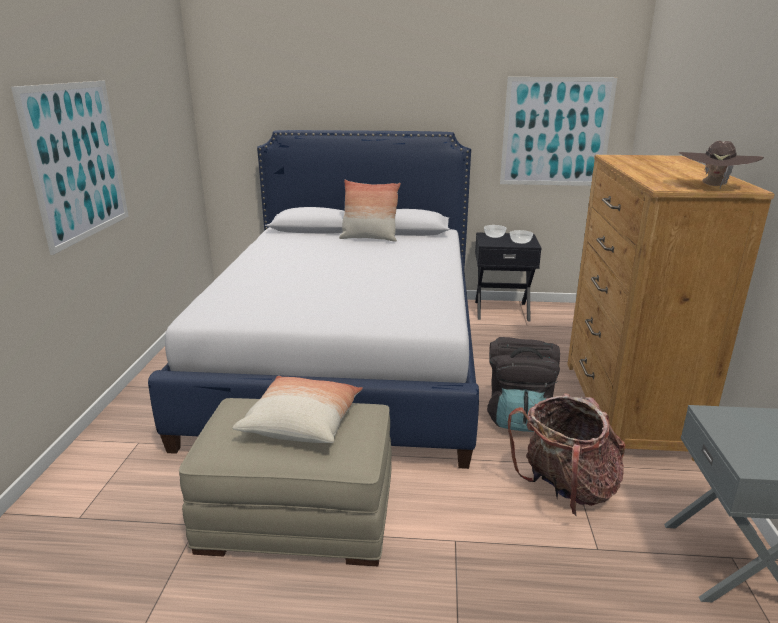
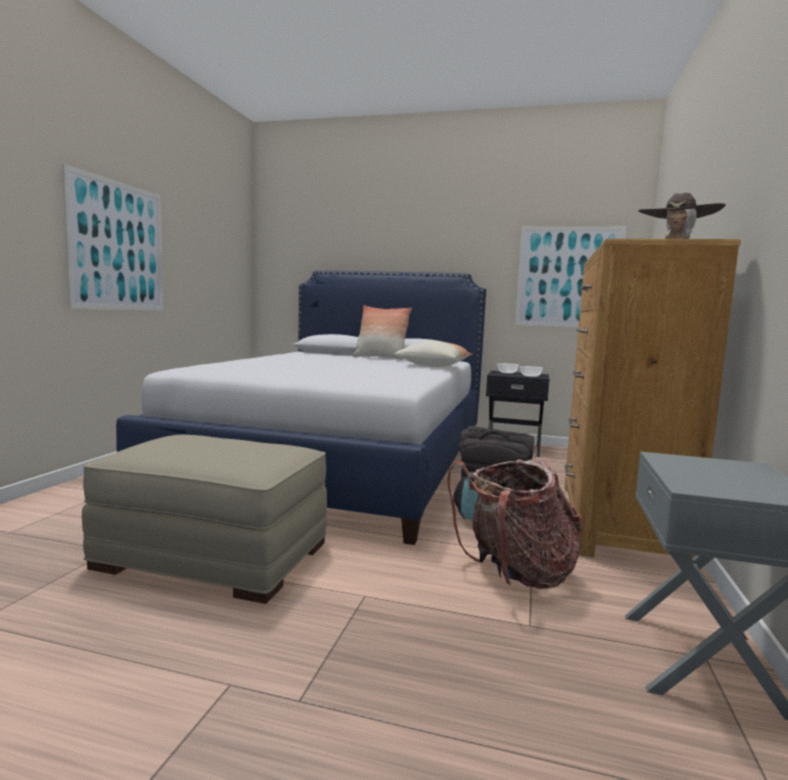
camera: 10 degrees right, 15 degrees down
pillow [232,376,363,443] -> pillow moved to [395,341,473,367]

